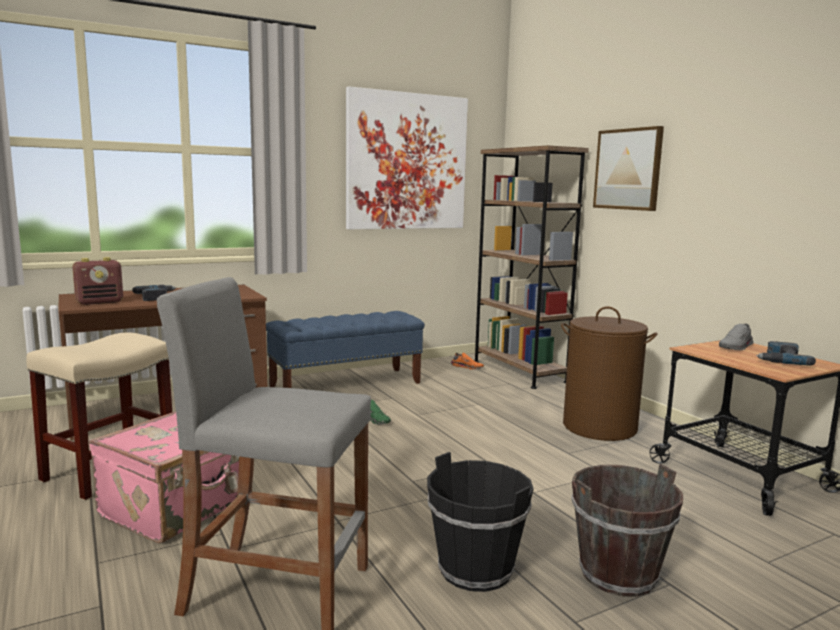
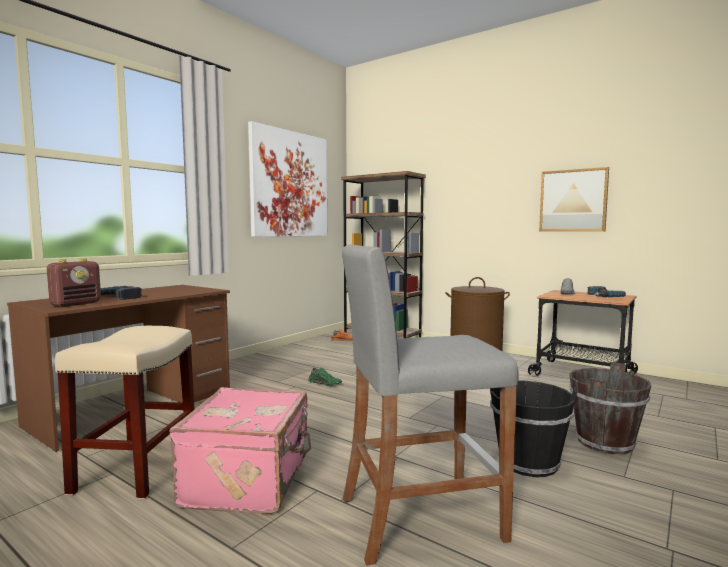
camera: 25 degrees left, 5 degrees down
blue bench [266,311,425,388] -> none
picture [593,126,664,211] -> picture moved to [539,167,609,232]

